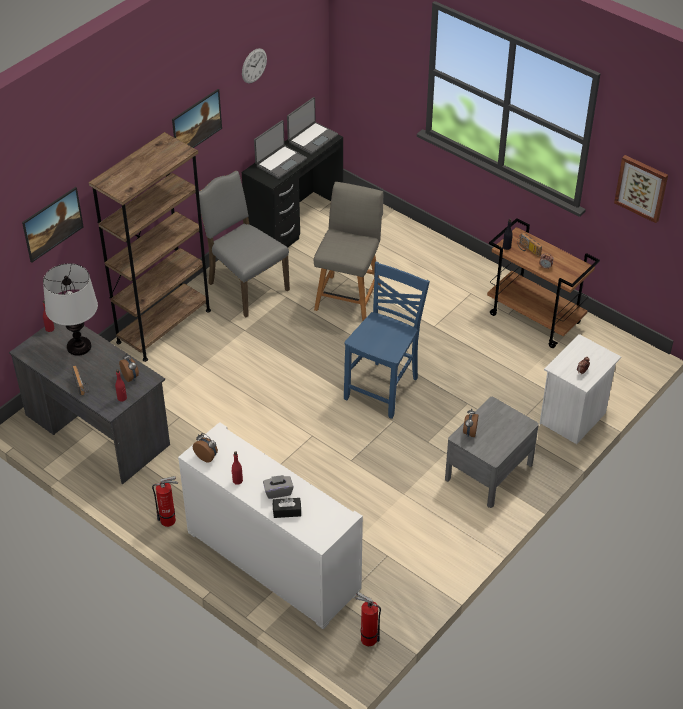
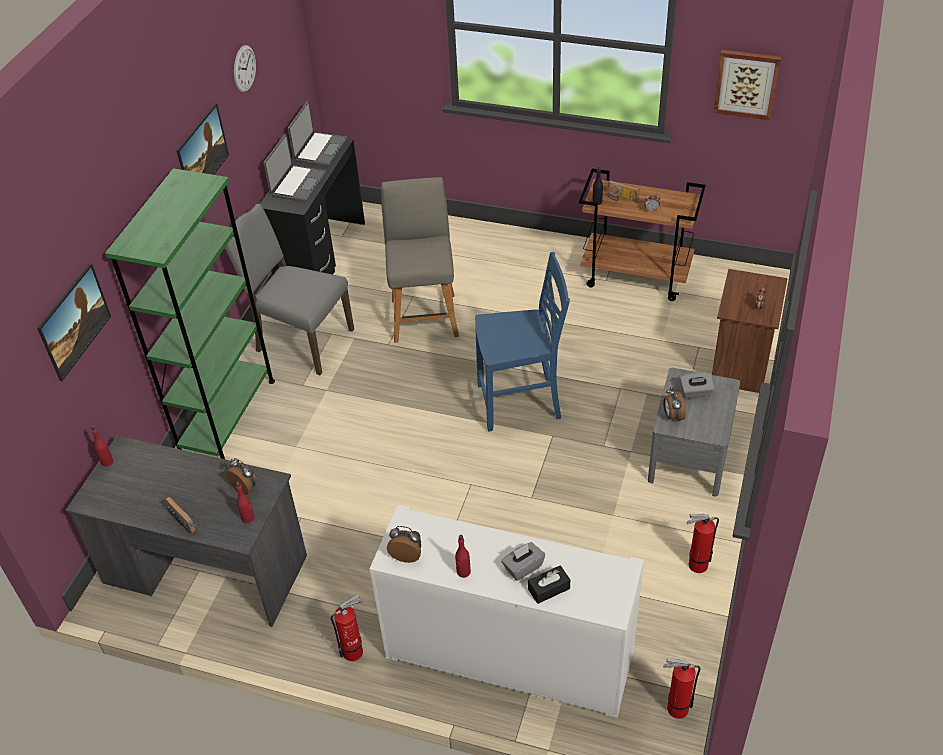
camera: 20 degrees left, 0 degrees up
table lamp [43,263,98,356] -> none
brown bookcase [89,132,211,362] -> green bookcase [105,168,275,459]
blue chair [344,262,430,419] -> blue chair turned 75 degrees clockwise [475,252,570,431]
white nightstand [540,334,621,444] -> brown nightstand [712,269,788,393]
none -> grey tissue box [680,372,715,398]
none -> fire extinguisher [686,513,719,573]

